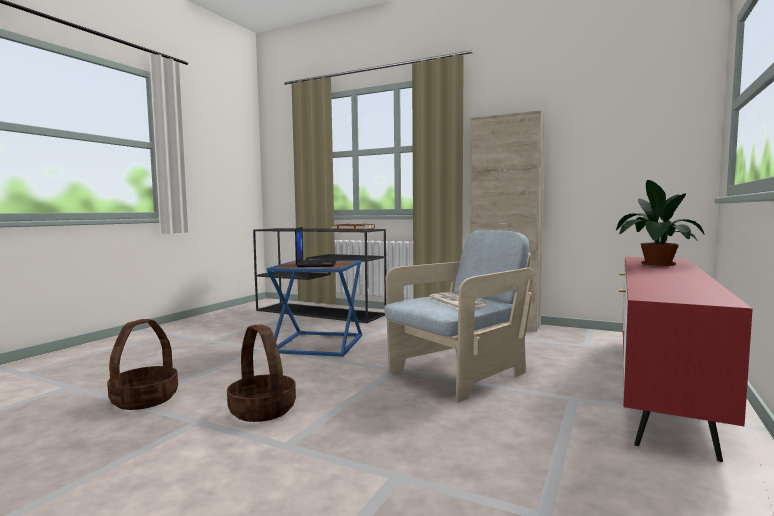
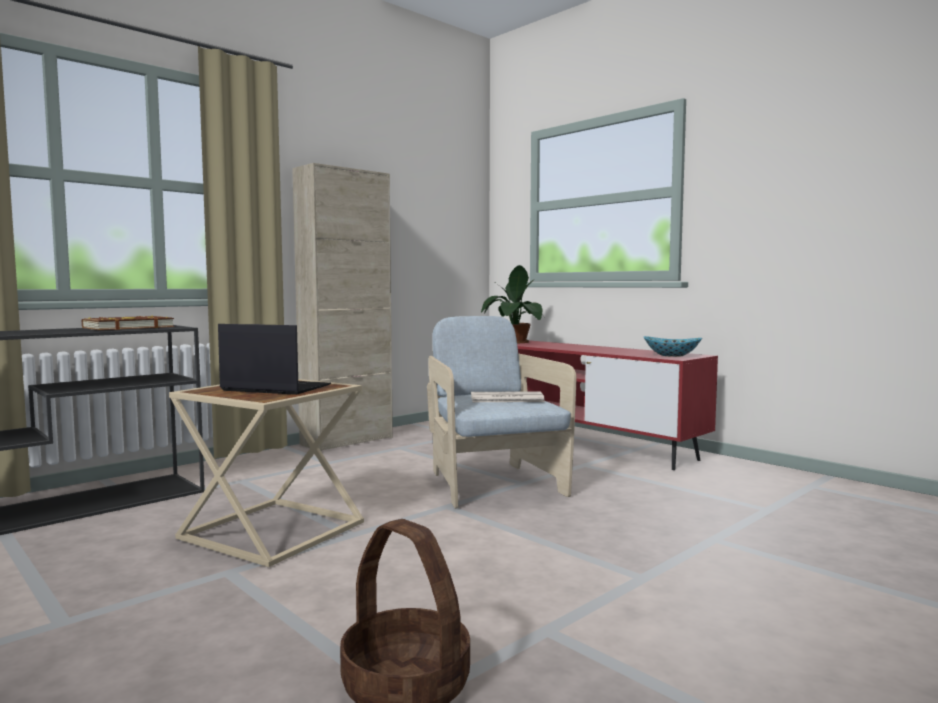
camera: 70 degrees left, 0 degrees up
basket [227,324,296,422] -> none
blue side table [267,260,362,357] -> beige side table [169,379,364,567]
none -> bowl [644,336,702,357]

